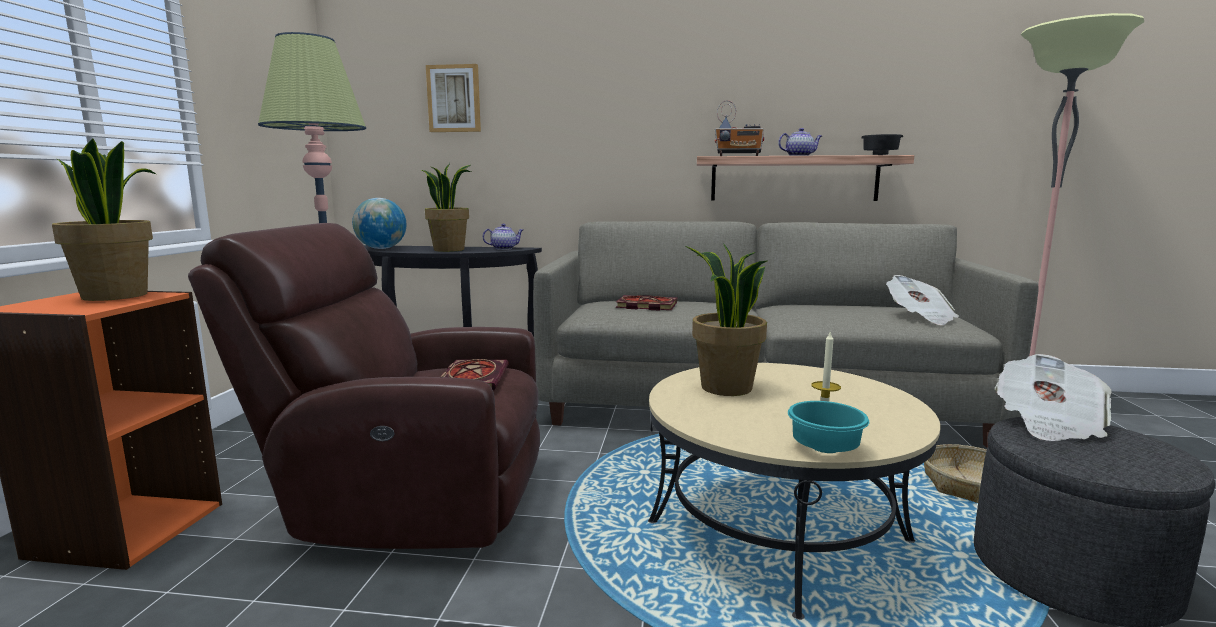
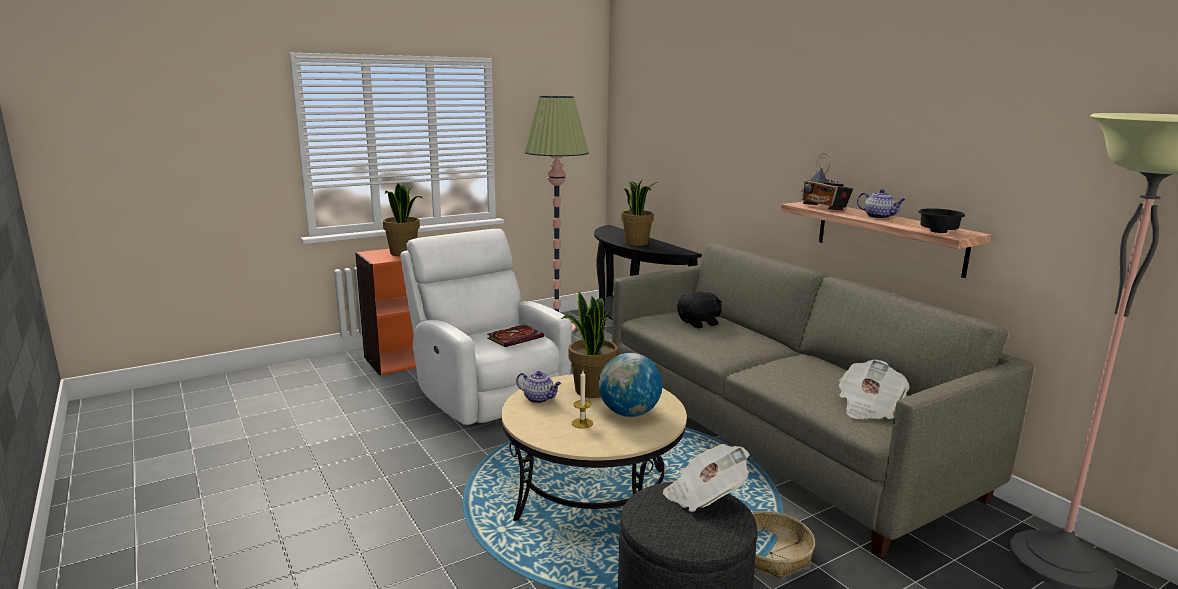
camera: 50 degrees right, 5 degrees up
brown armchair [188,223,540,549] -> white armchair [400,229,572,425]
globe [352,198,406,249] -> globe moved to [599,353,662,417]
picture [426,64,481,132] -> none
teapot [482,224,523,250] -> teapot moved to [516,371,561,403]
book [616,295,677,311] -> black plush toy [677,292,722,328]
turquoise bowl [788,401,869,453] -> none

